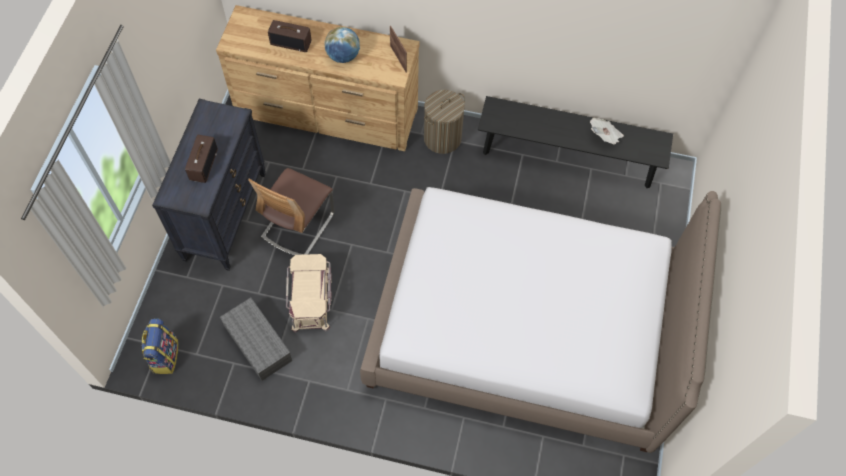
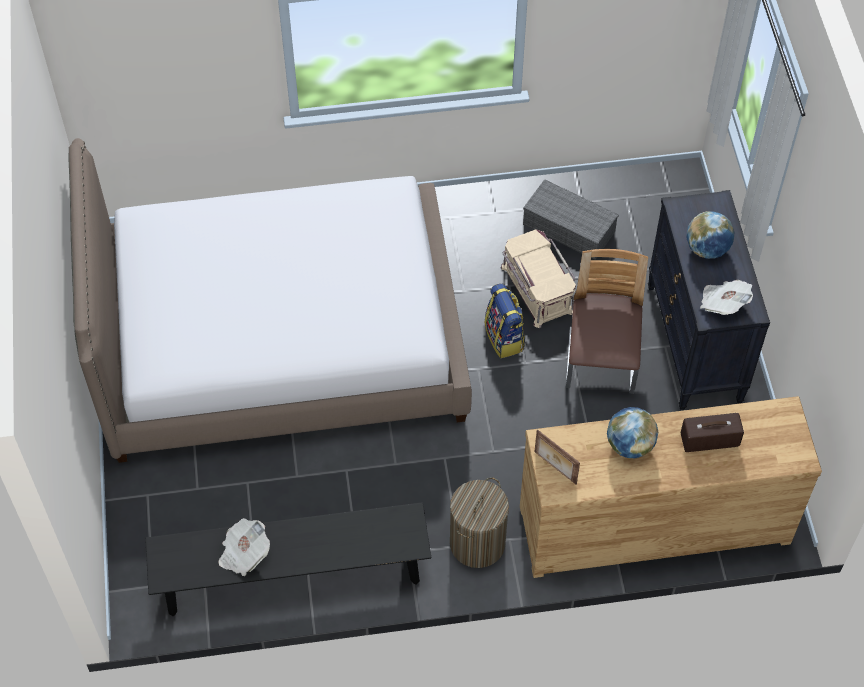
camera: 160 degrees right, 5 degrees down
backpack [142,318,179,374] -> backpack moved to [484,284,525,358]
radio [185,135,218,183] -> globe [686,211,734,259]
none -> newspaper [700,280,753,315]

